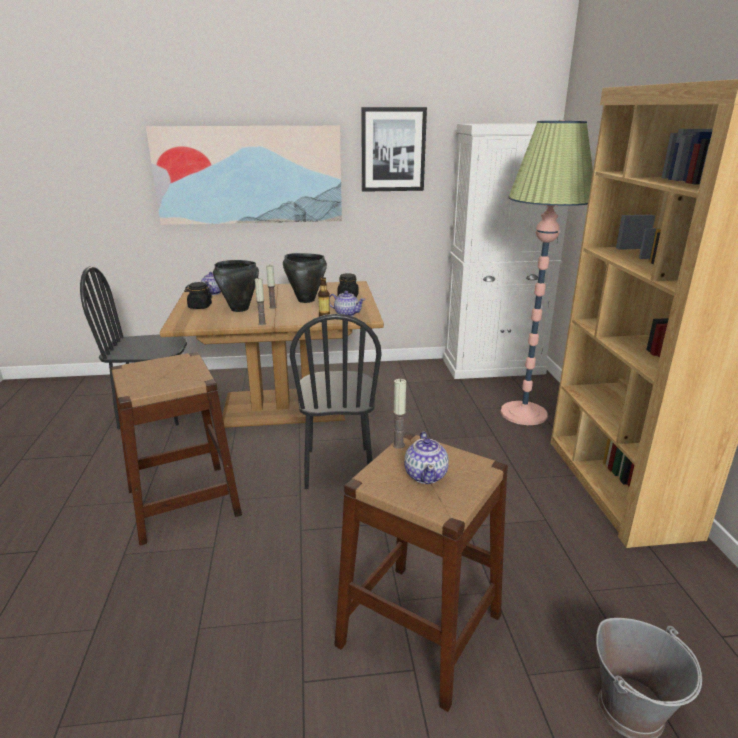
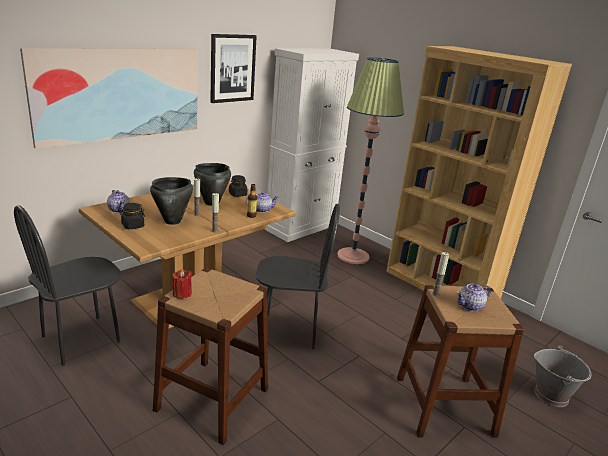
camera: 40 degrees left, 0 degrees up
black chair [290,314,382,489] -> black chair turned 45 degrees counterclockwise [256,204,340,349]
teapot [404,432,449,484] -> teapot turned 105 degrees clockwise [457,283,491,311]
none -> red candle [173,269,192,299]

